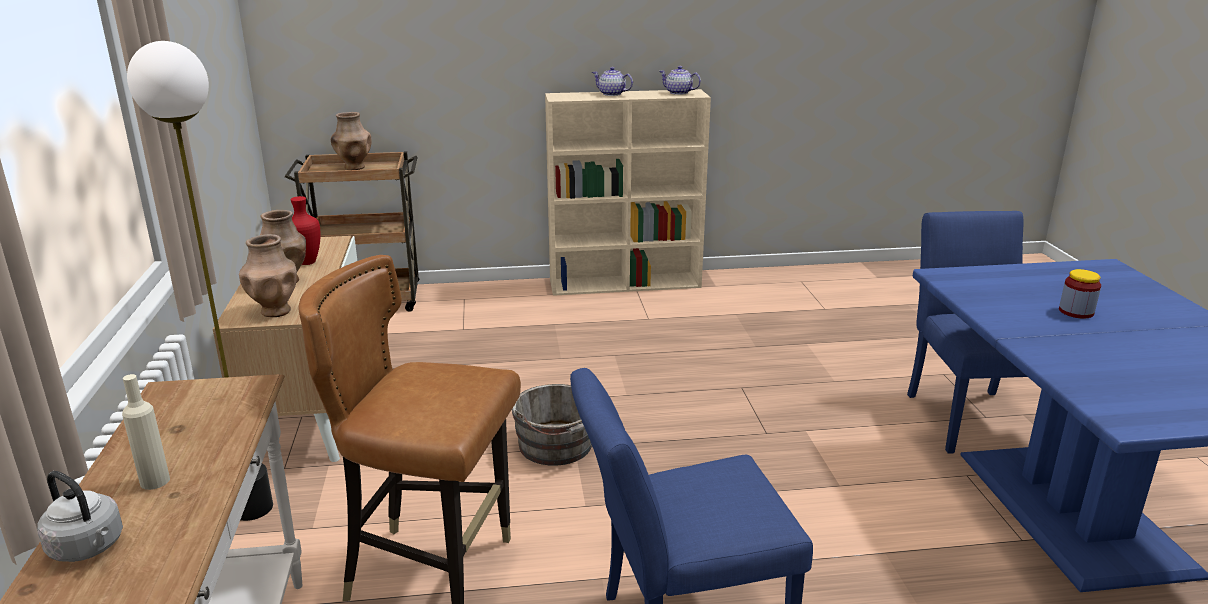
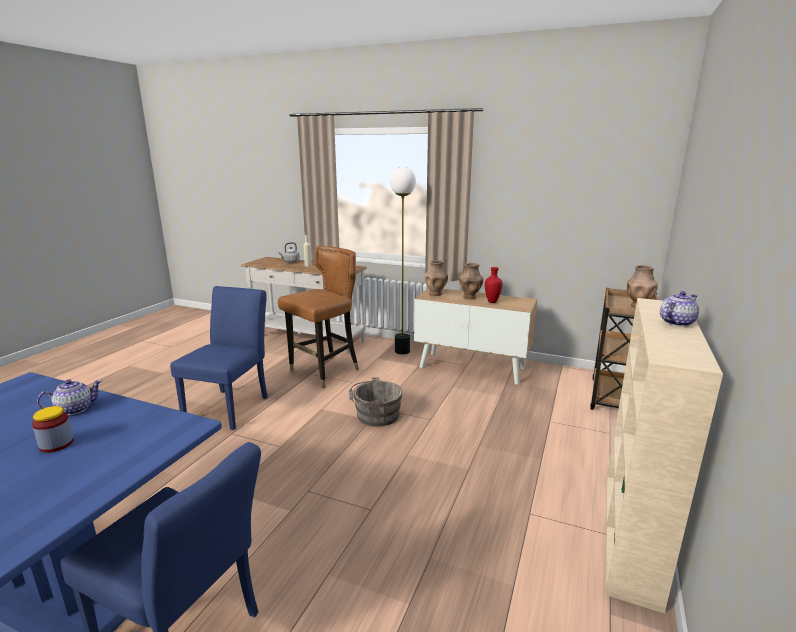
camera: 120 degrees right, 5 degrees down
teapot [659,66,701,95] -> teapot moved to [37,380,102,415]

